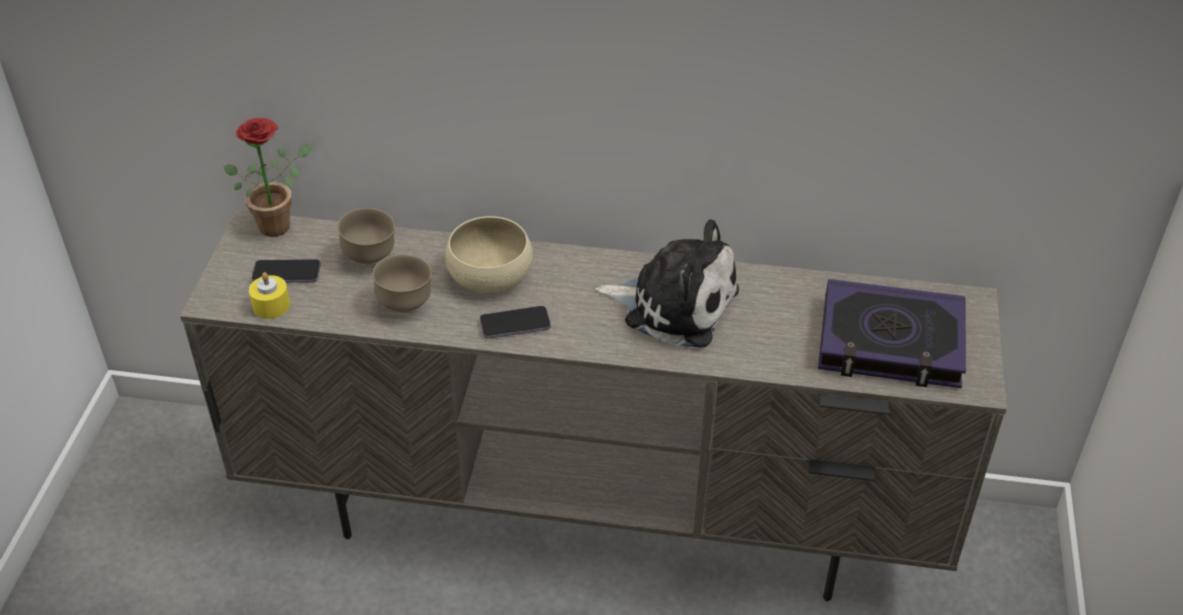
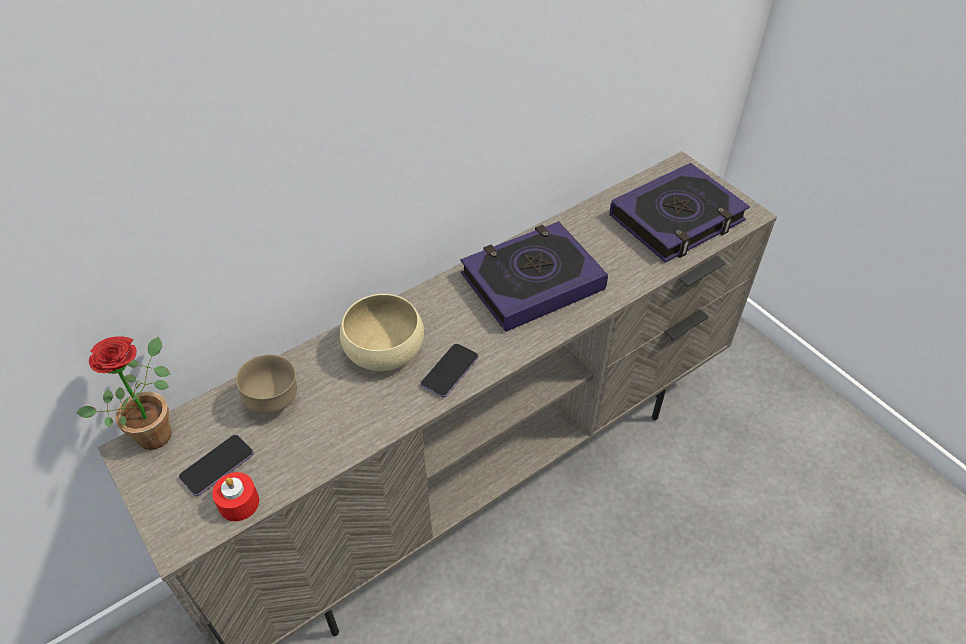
camera: 45 degrees left, 5 degrees up
yellow candle [249,272,290,319] -> red candle [212,472,259,521]
brown bowl [372,255,432,313] -> none
plush toy [595,219,739,348] -> book [460,221,608,332]

